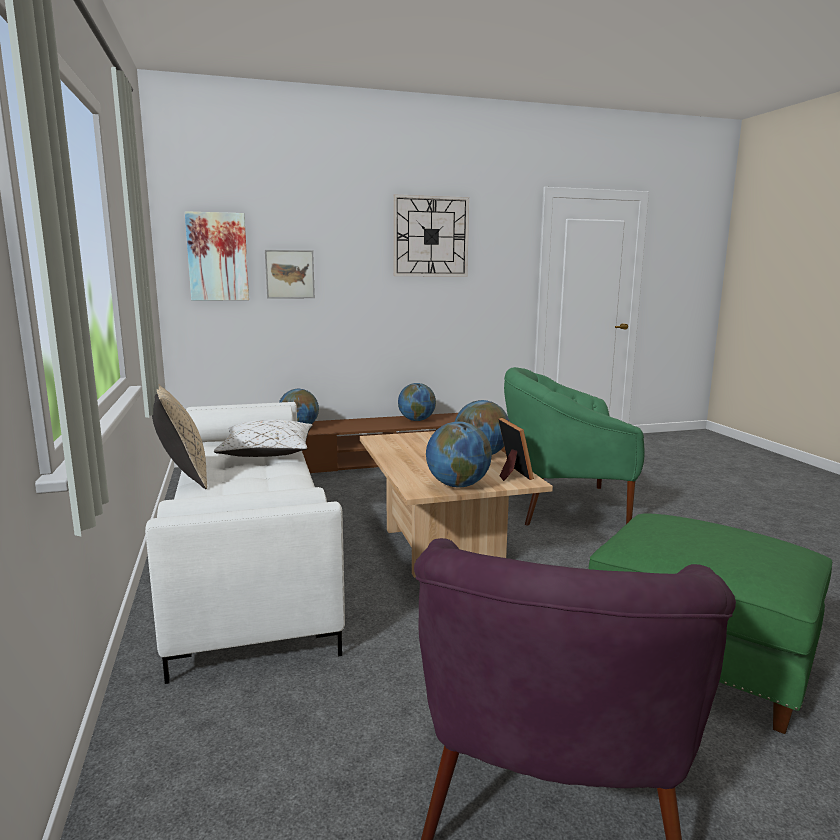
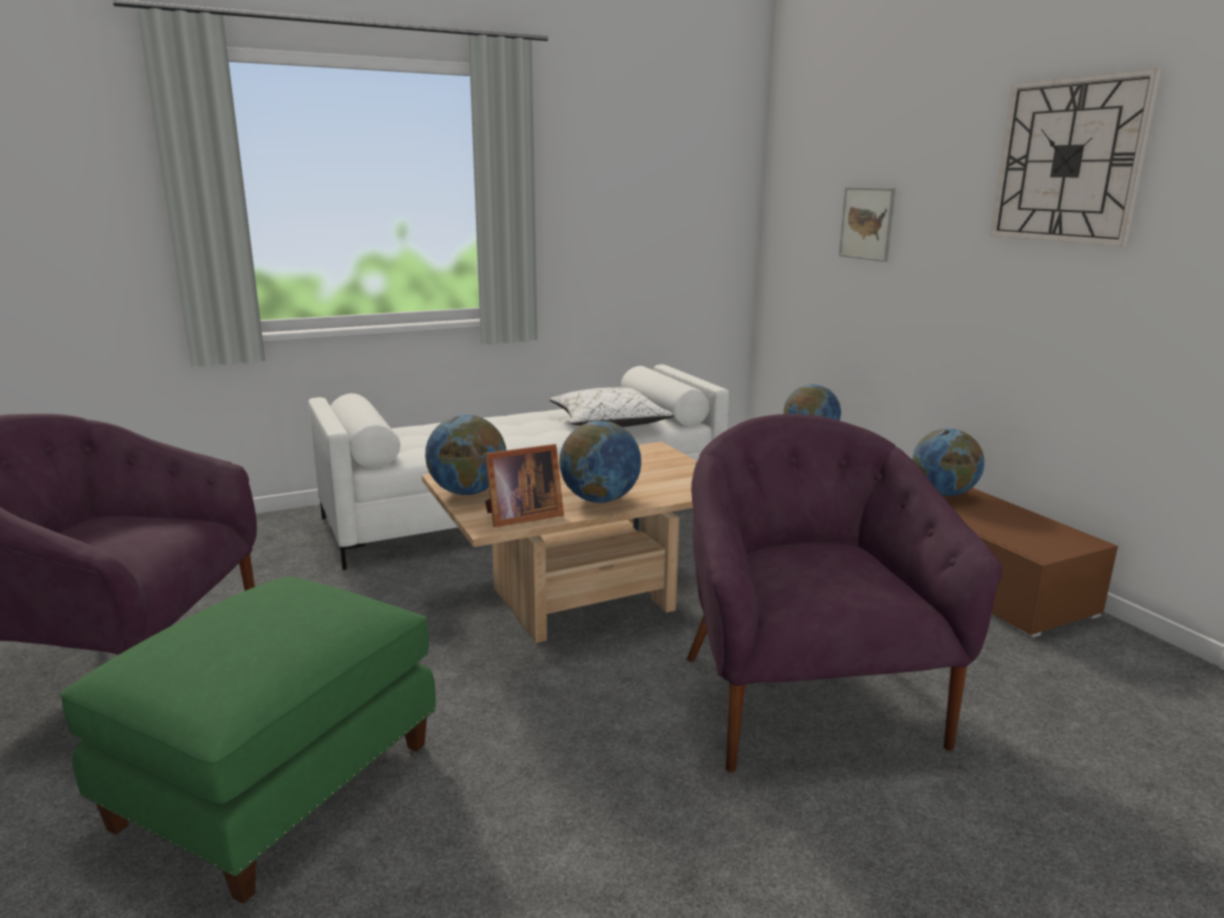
camera: 80 degrees right, 5 degrees up
beige pillow [152,385,207,489] -> none
picture [185,211,249,301] -> none
green armchair [504,367,644,525] -> purple armchair [687,414,1002,773]

